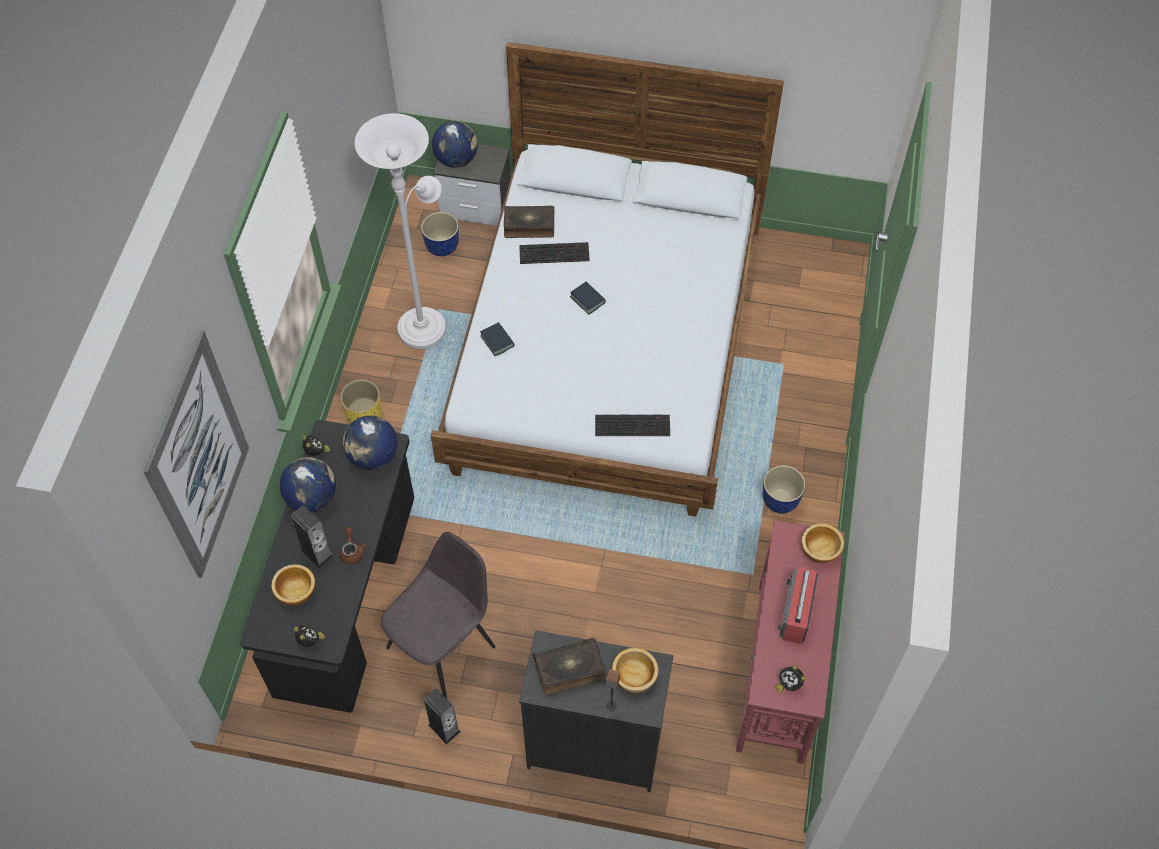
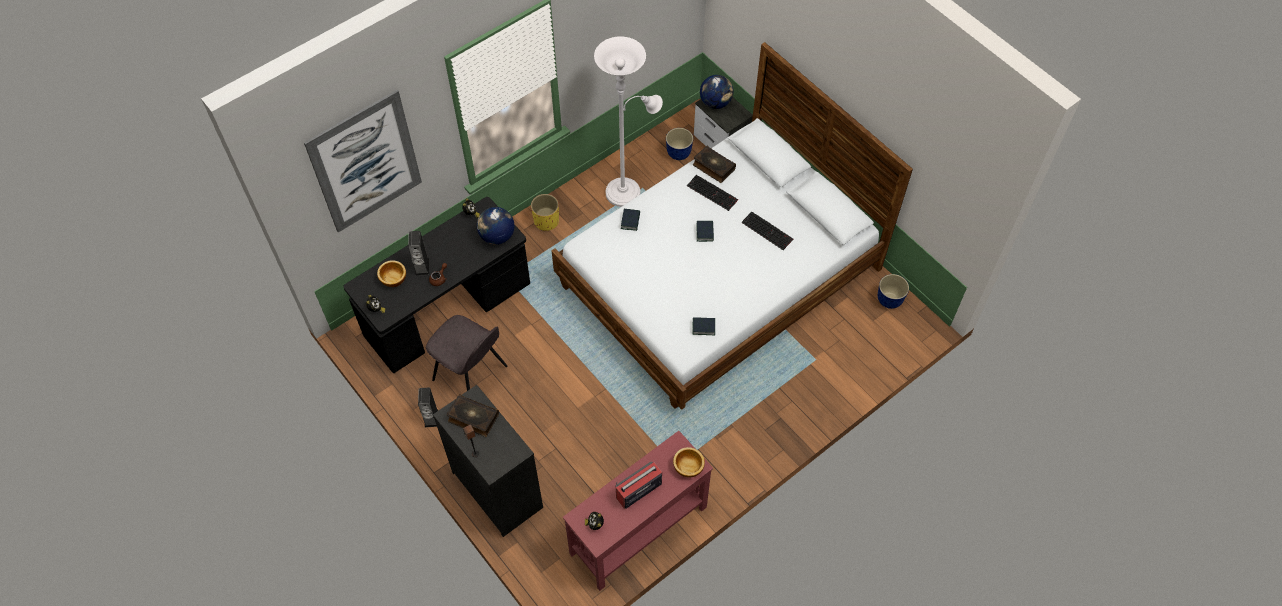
camera: 40 degrees right, 0 degrees up
globe [280,457,336,512] -> none
grey chair [380,532,495,698] -> grey chair turned 45 degrees clockwise [426,315,507,391]
keyboard [595,414,670,436] -> keyboard moved to [741,212,793,250]
bowl [612,648,658,693] -> none
planter [763,465,806,514] -> planter moved to [878,274,909,309]
none -> book [693,317,715,335]

